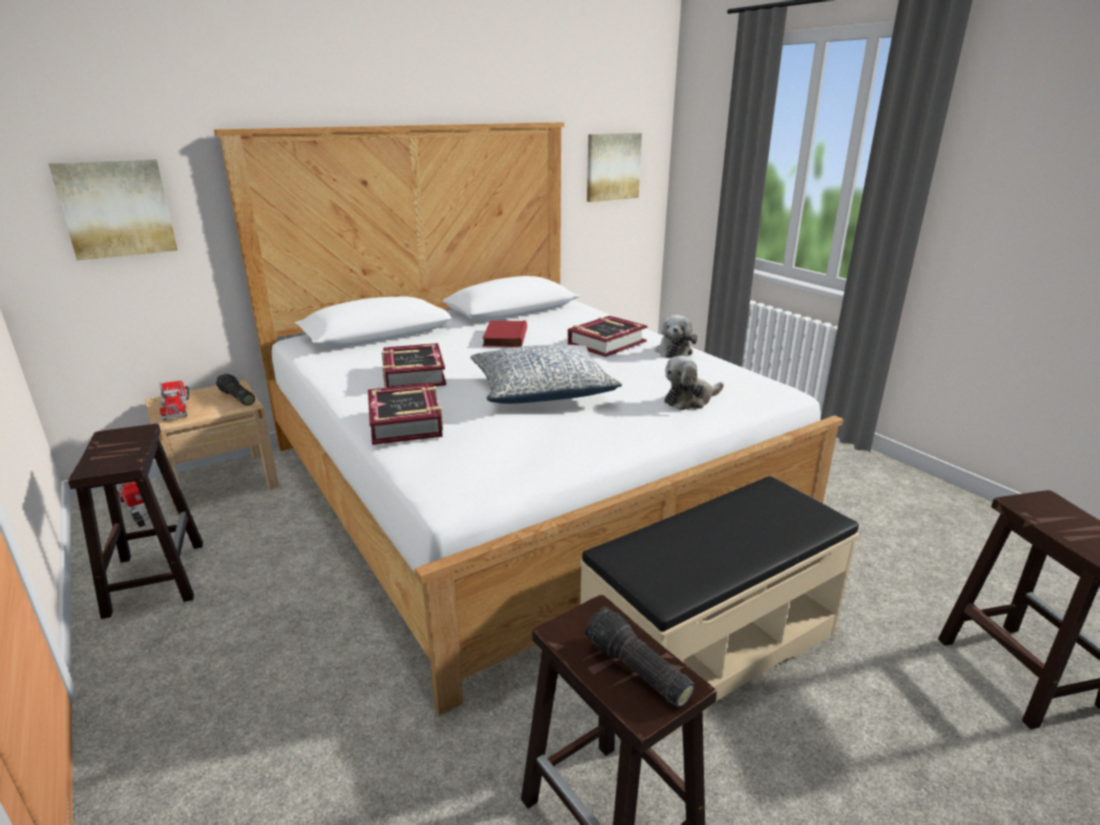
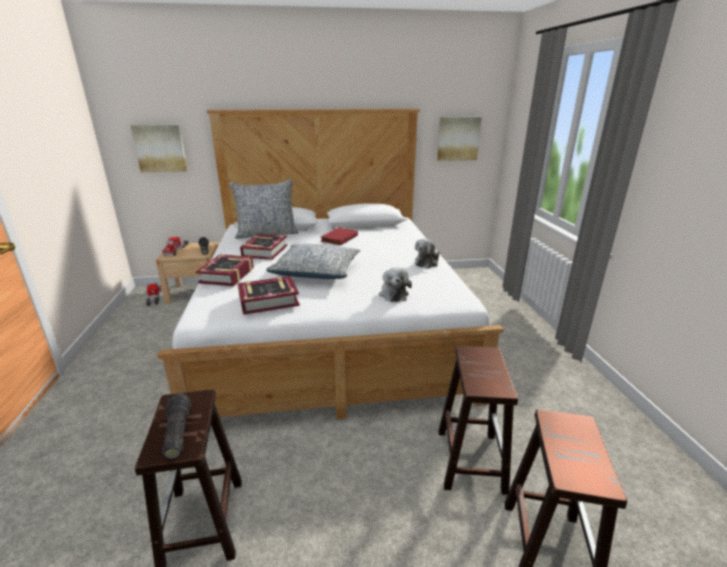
camera: 25 degrees right, 0 degrees up
brown stool [68,424,203,619] -> brown stool moved to [438,346,518,495]
book [568,316,647,357] -> book moved to [238,276,300,315]
beige bench [580,476,859,746] -> none
plush toy [664,356,724,410] -> plush toy turned 90 degrees counterclockwise [379,267,412,302]
none -> pillow [229,179,299,239]

